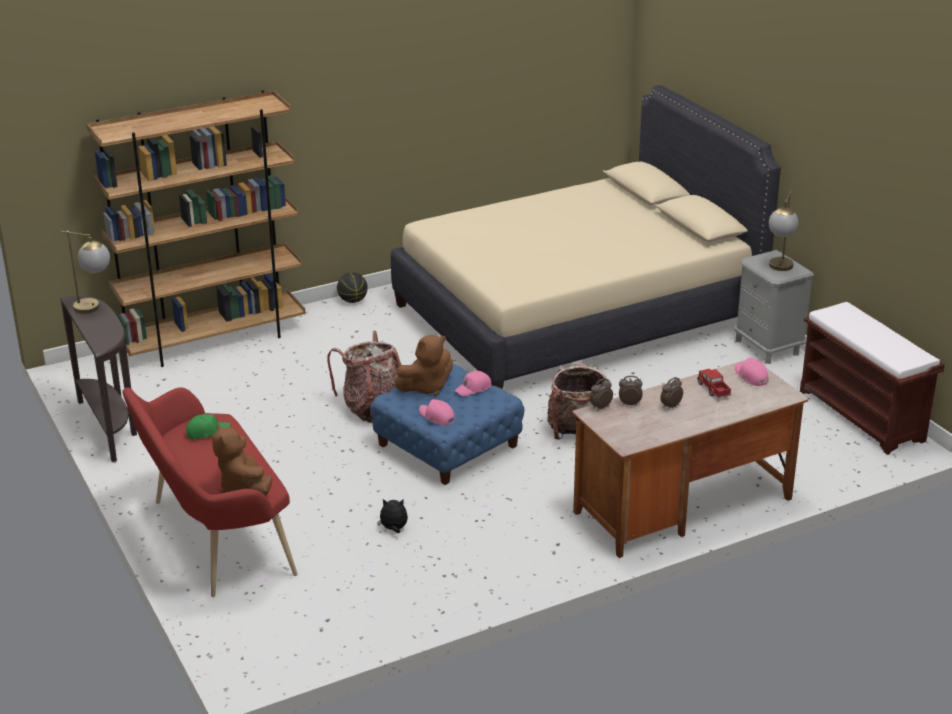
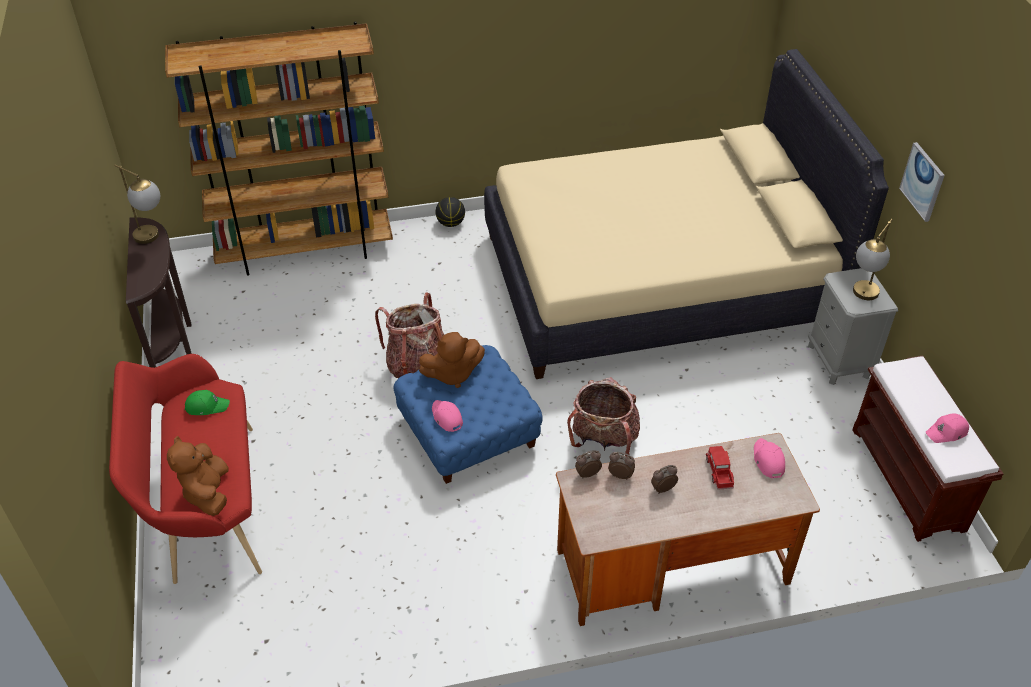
camera: 15 degrees right, 15 degrees up
plush toy [377,499,408,533] -> none
pink cap [455,371,491,397] -> pink cap moved to [926,413,969,443]
none -> picture [899,142,945,222]

